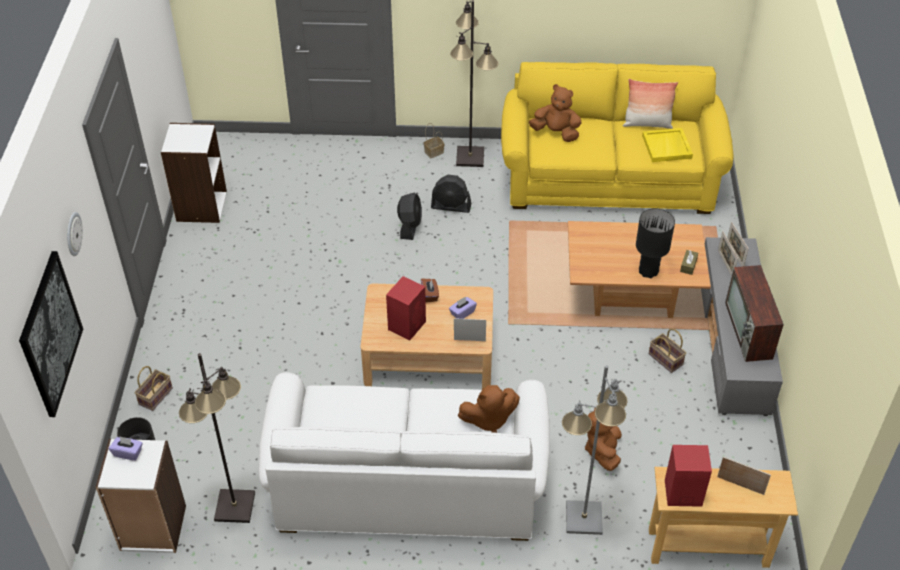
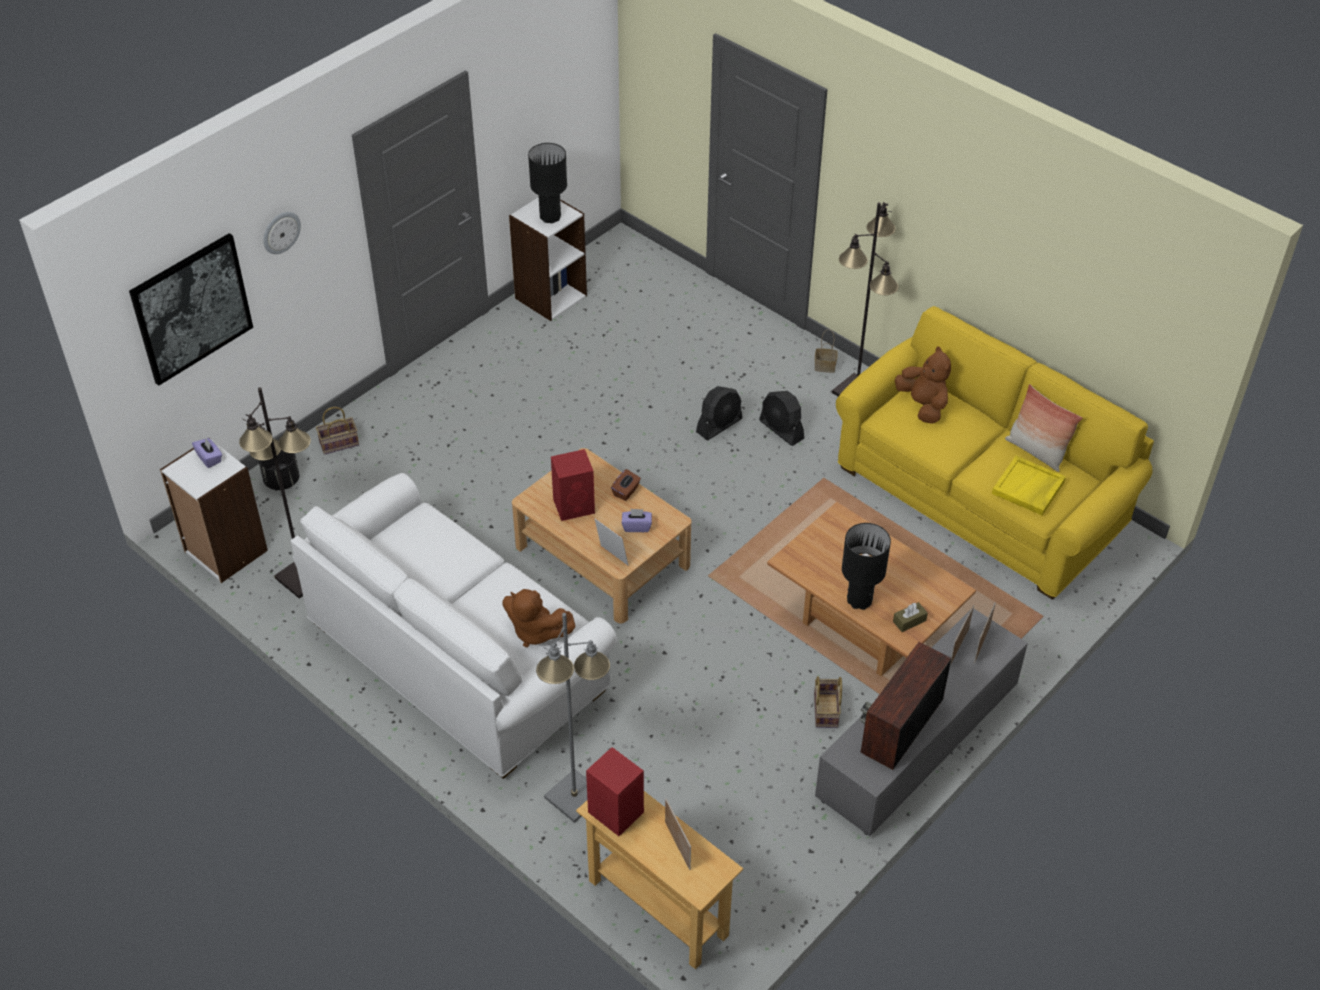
camera: 40 degrees right, 0 degrees up
brown plush toy [585,408,622,471] -> none
none -> black table lamp [528,143,567,223]

